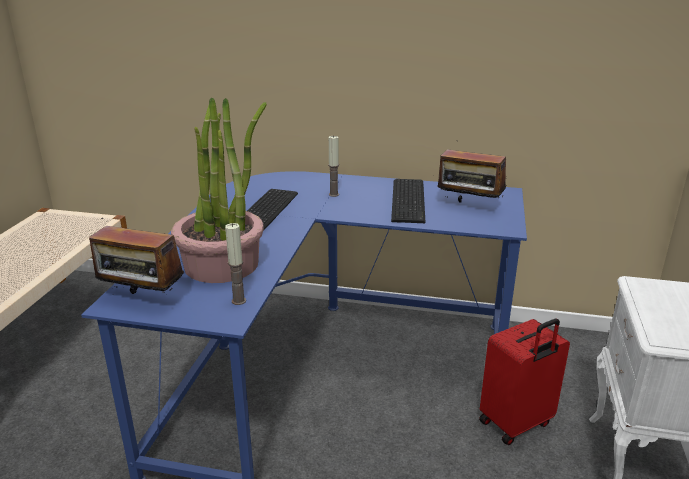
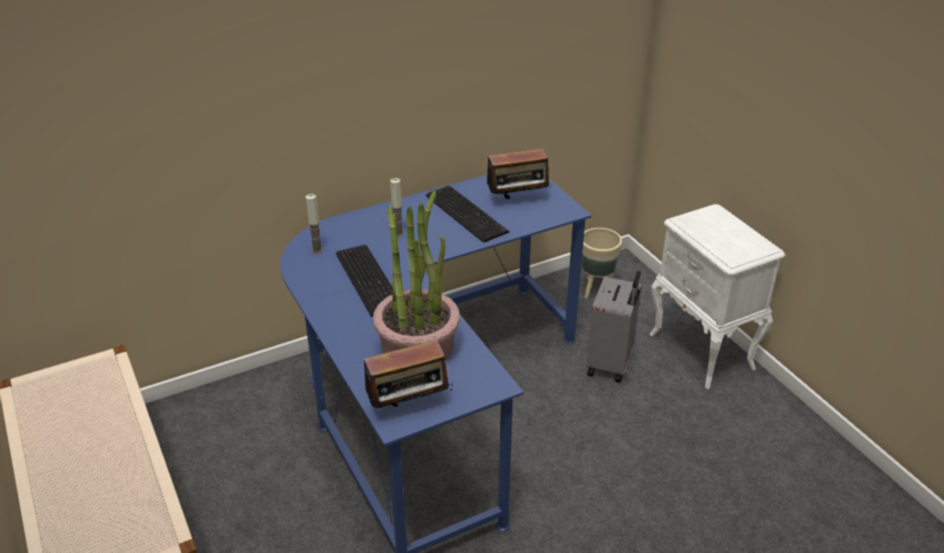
camera: 40 degrees left, 10 degrees up
candle [225,223,246,305] -> candle moved to [306,194,323,253]
red suitcase [479,319,570,445] -> grey suitcase [586,271,642,383]
none -> beige planter [582,228,622,299]

